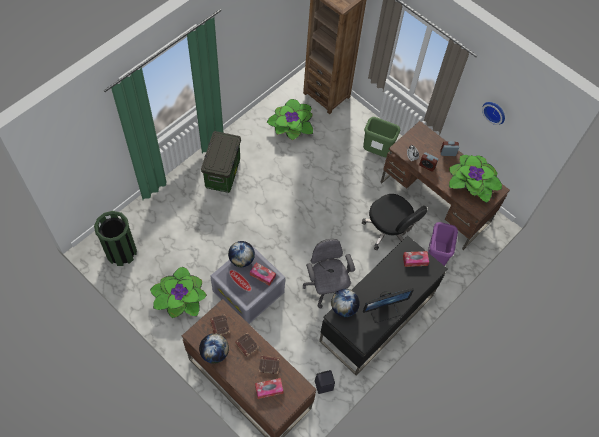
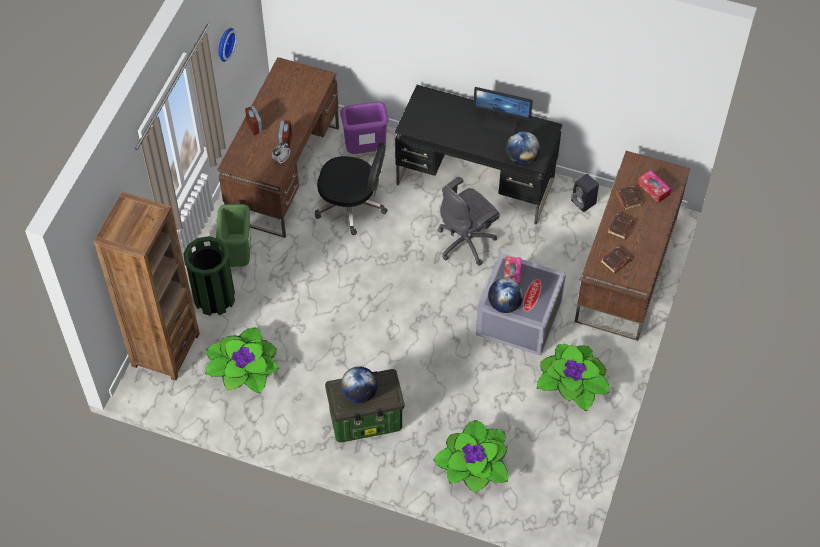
camera: 110 degrees left, 5 degrees down
green trash can [94,211,137,266] -> green trash can moved to [184,236,235,316]
globe [199,334,229,364] -> globe moved to [341,367,378,403]
black office chair [362,194,428,250] -> black office chair turned 75 degrees clockwise [315,143,388,235]
monitor [363,288,414,323] -> monitor turned 150 degrees clockwise [474,87,533,135]
tissue box [403,251,429,267] -> none
potted plant [449,155,502,203] -> potted plant moved to [433,420,508,493]

